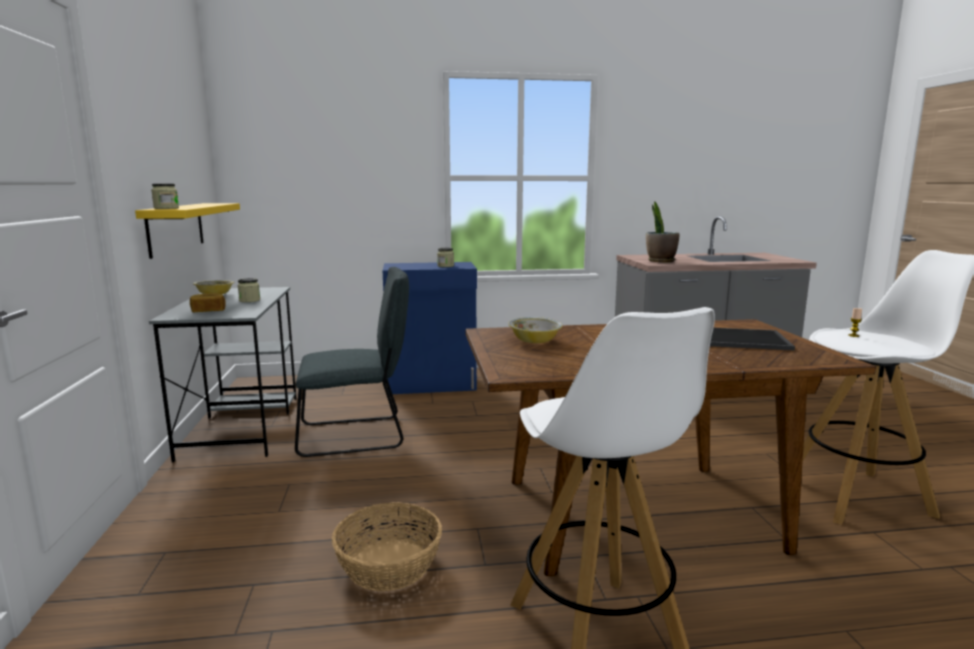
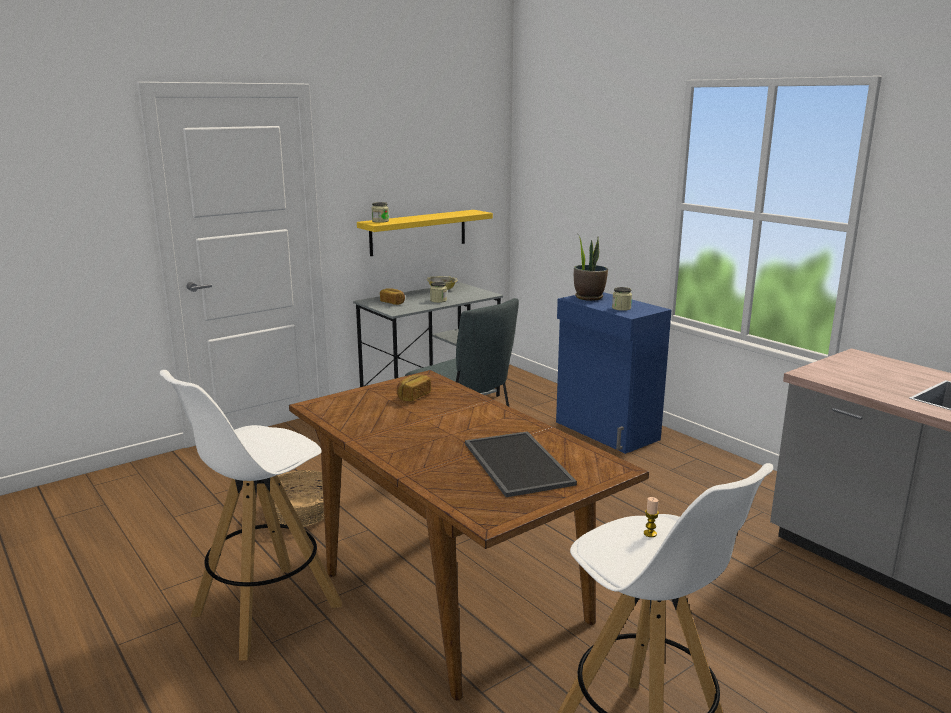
camera: 60 degrees right, 5 degrees up
bowl [508,317,562,343] -> bread [397,374,431,401]
potted plant [646,201,680,262] -> potted plant moved to [574,233,608,301]

